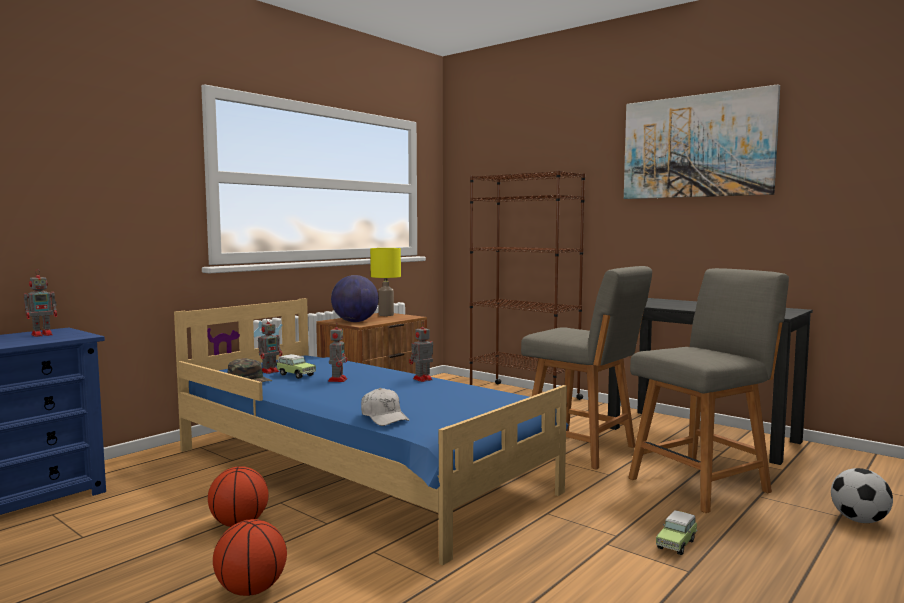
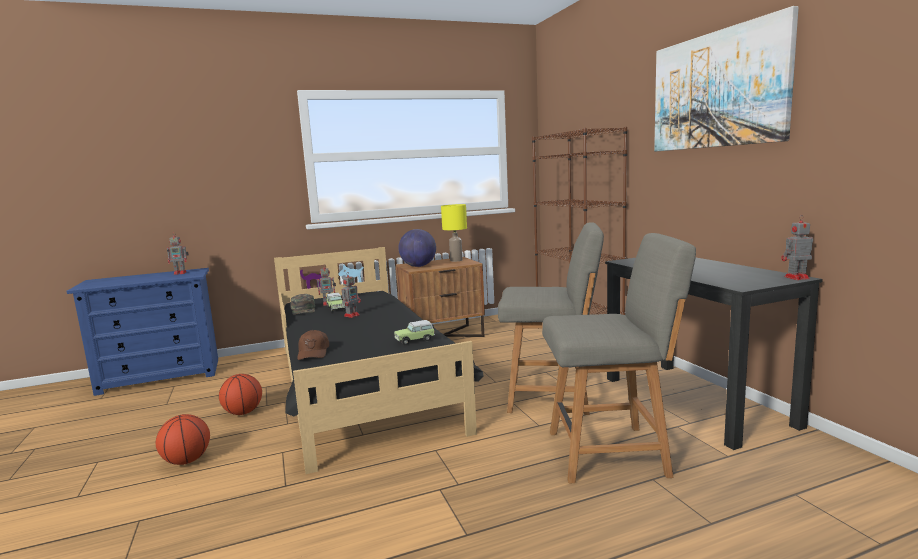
camera: 30 degrees right, 5 degrees up
blue bed [174,298,569,565] -> black bed [274,247,484,474]
white cap [361,388,409,426] -> brown cap [297,330,329,360]
toy robot [409,325,433,382] -> toy robot moved to [781,215,813,280]
grey chair [521,266,652,470] -> grey chair turned 60 degrees counterclockwise [498,222,604,415]
toy car [656,510,697,555] -> toy car moved to [394,320,435,345]
football [831,468,893,523] -> none

